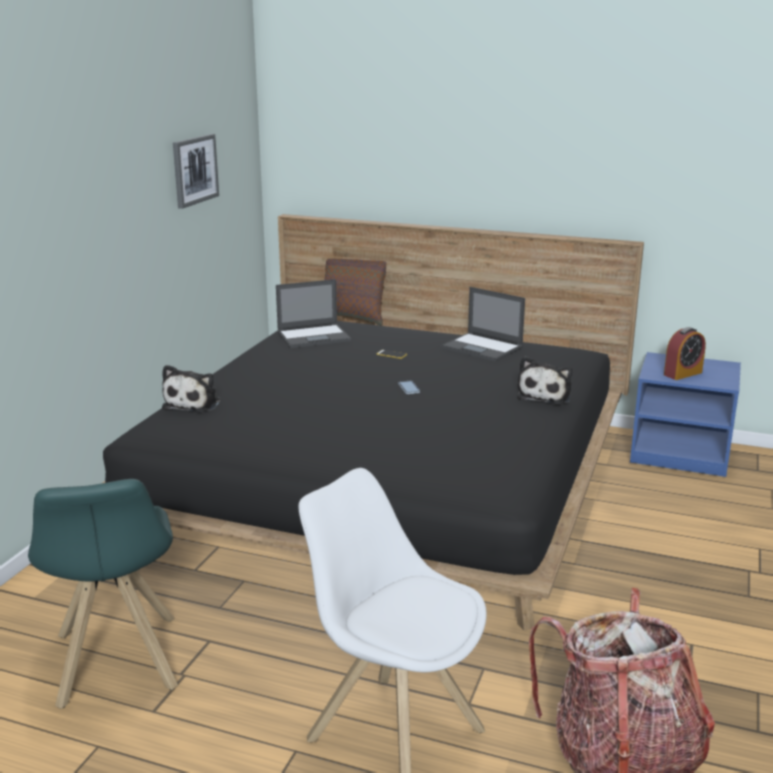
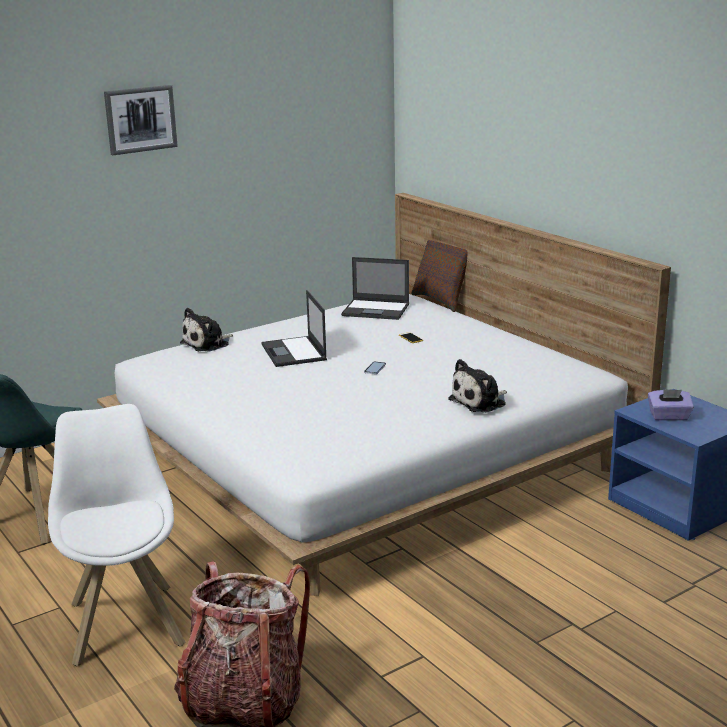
camera: 35 degrees right, 0 degrees up
black bed [103,214,644,631] -> white bed [97,193,671,596]
picture [173,134,219,209] -> picture moved to [104,85,178,155]
laptop [441,287,525,362] -> laptop moved to [261,290,327,367]
alarm clock [664,327,706,380] -> purple tissue box [648,389,694,421]

